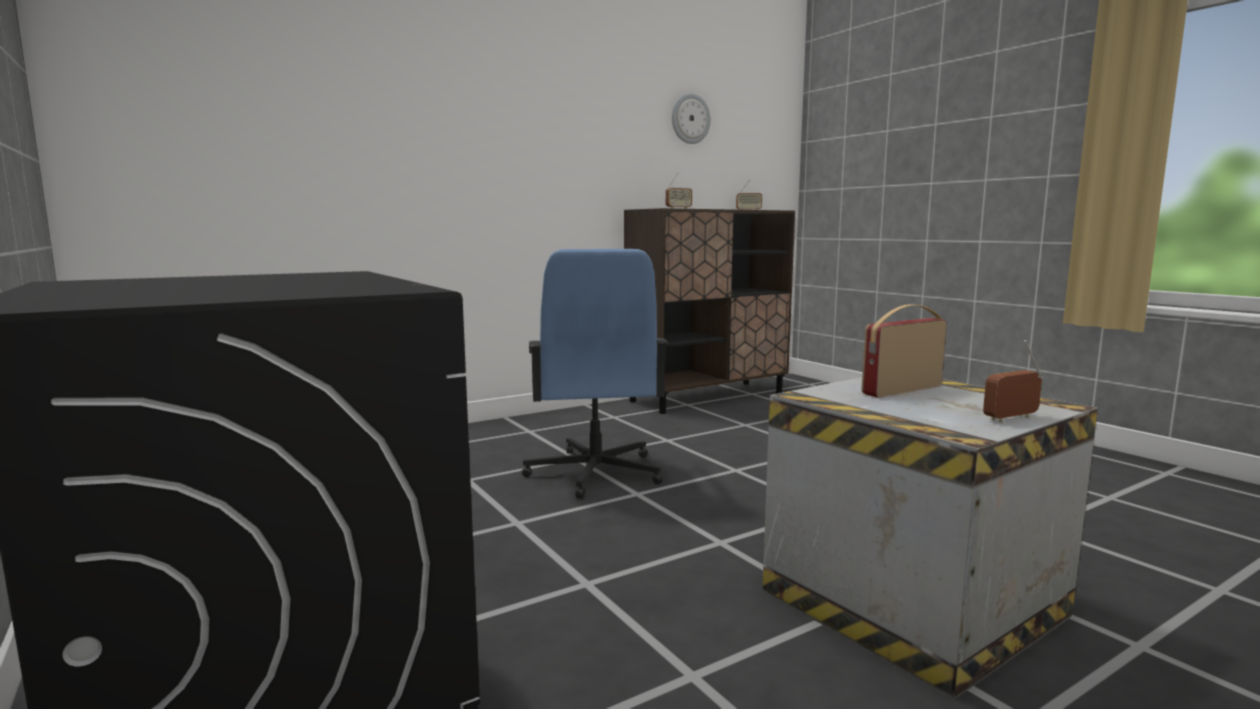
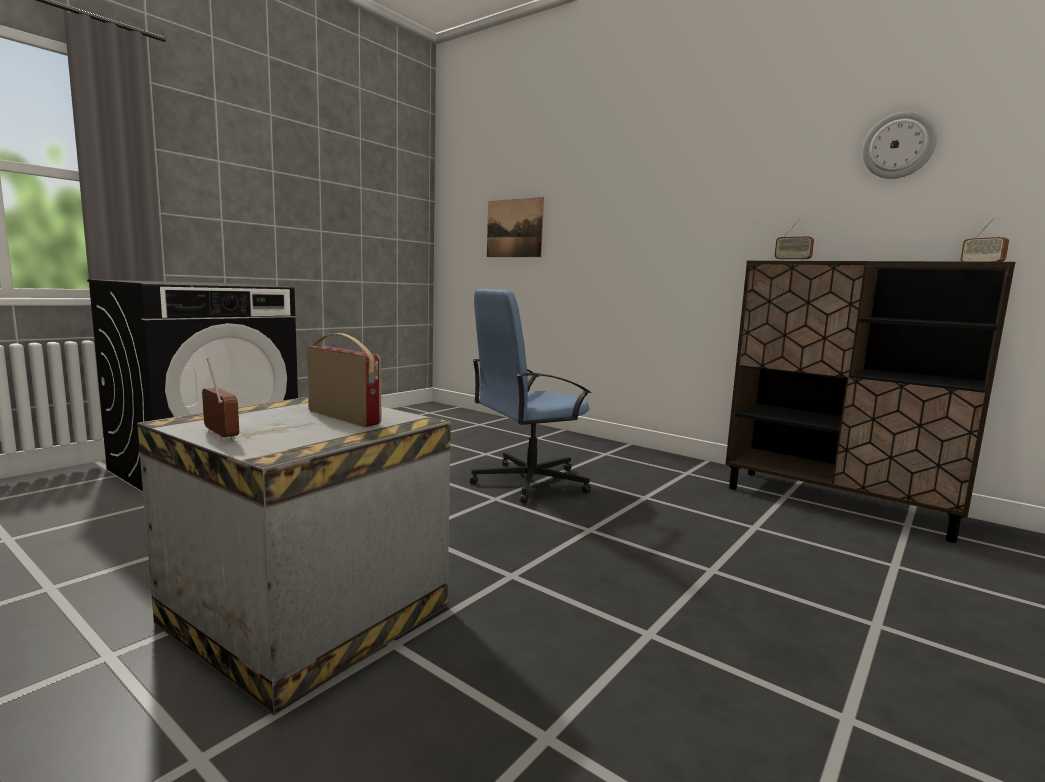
camera: 70 degrees right, 0 degrees up
none -> picture [487,197,544,257]

